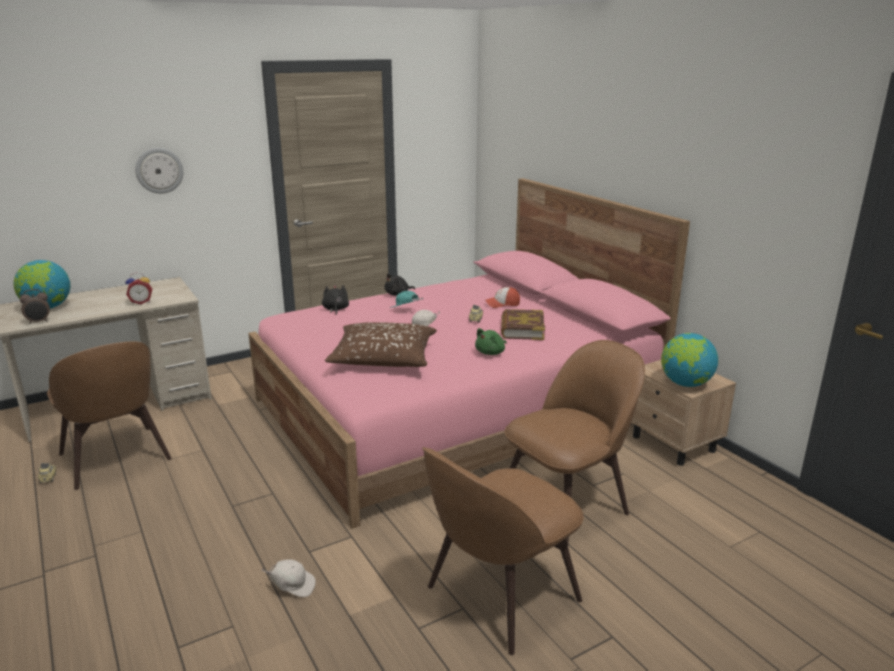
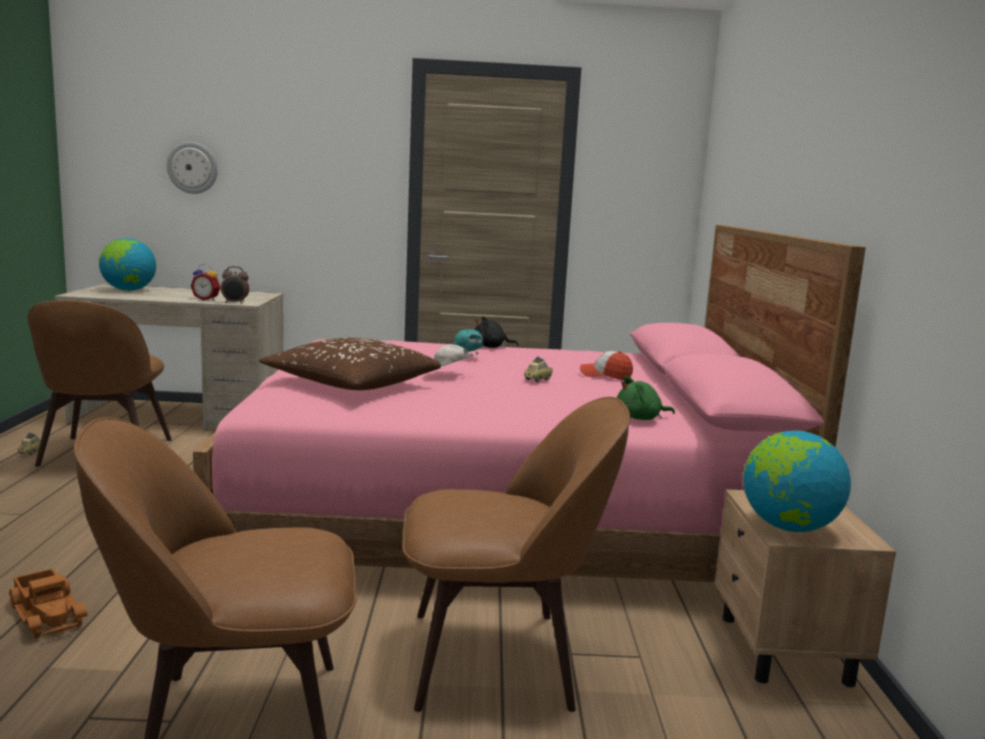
camera: 30 degrees right, 10 degrees down
alarm clock [20,289,50,324] -> alarm clock moved to [221,266,249,304]
wall clock [135,148,184,194] -> wall clock moved to [167,142,218,194]
white cap [261,559,316,597] -> toy truck [9,568,87,639]
black plush toy [322,285,349,315] -> none
green plush toy [475,328,507,355] -> green plush toy moved to [617,376,675,420]
book [501,309,545,340] -> none

